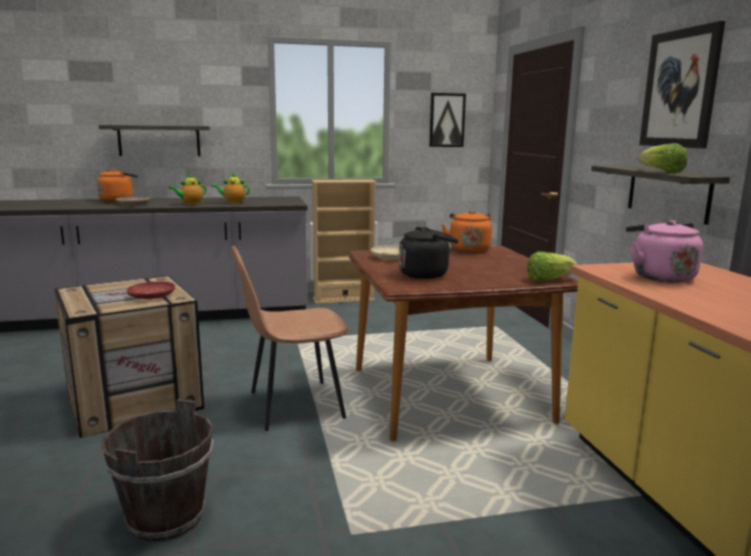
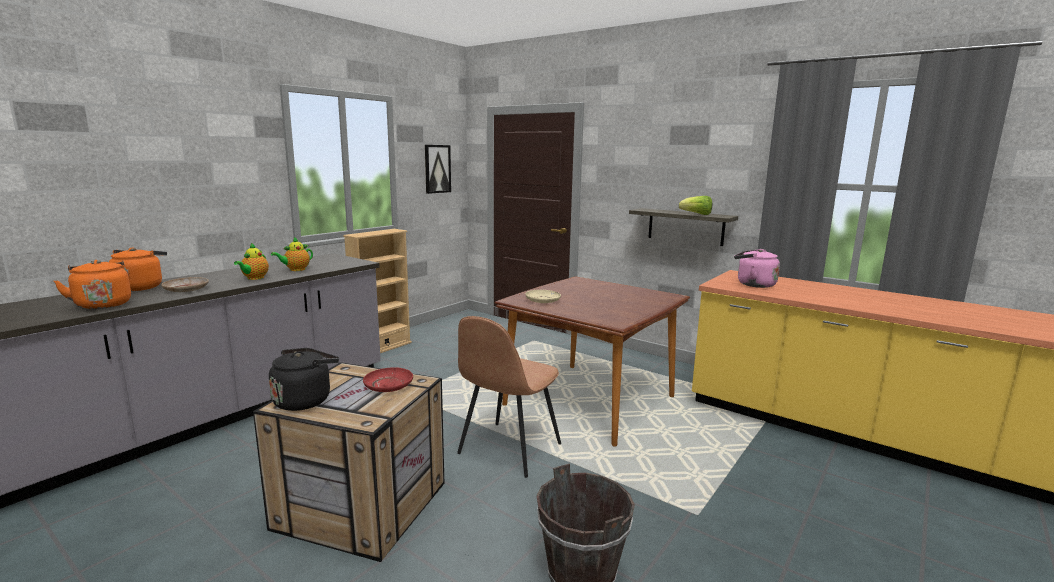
camera: 40 degrees left, 0 degrees up
shelf [99,125,210,156] -> none
black kettle [399,227,459,279] -> black kettle moved to [269,348,339,411]
orange kettle [441,210,492,253] -> orange kettle moved to [54,260,131,309]
lettuce [527,252,578,282] -> none
picture [639,21,725,148] -> none

